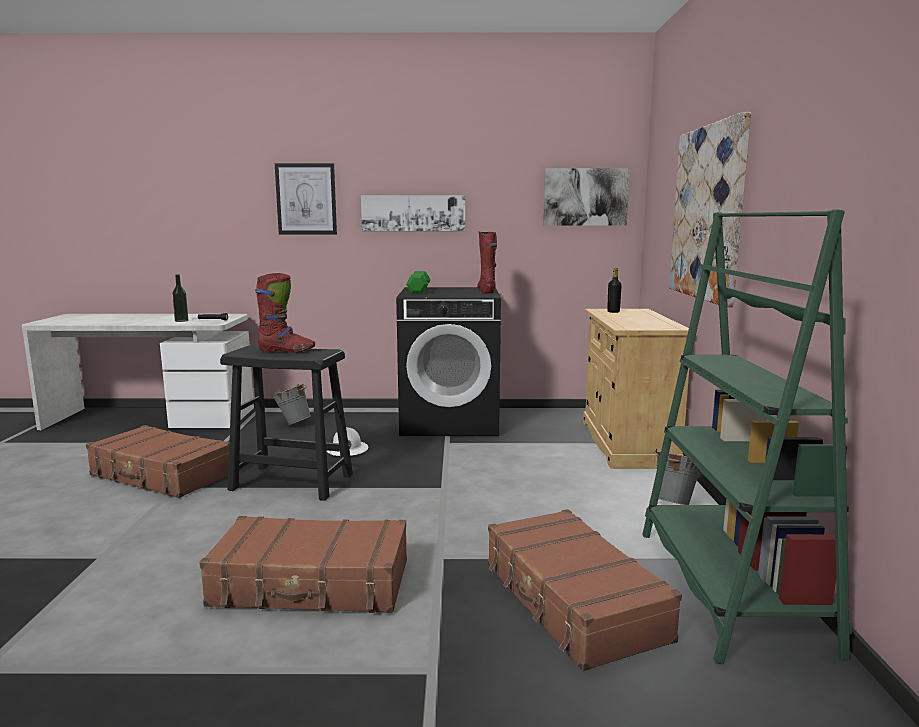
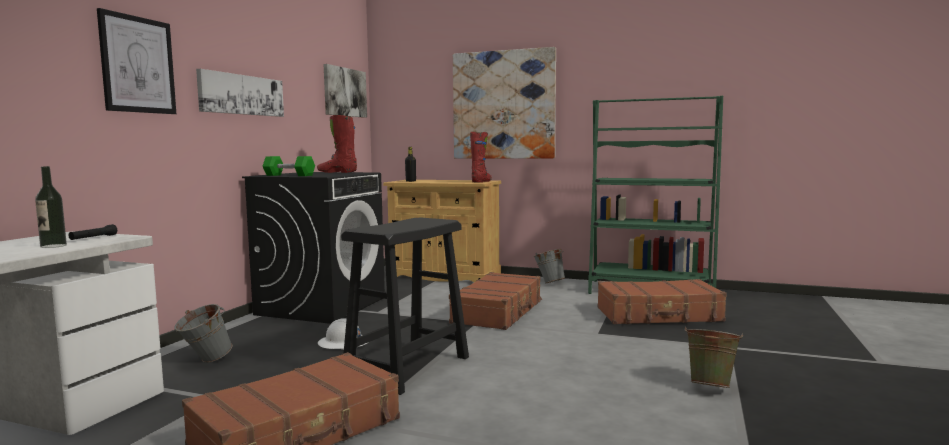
camera: 70 degrees left, 5 degrees down
brown suitcase [199,516,407,613] -> brown suitcase moved to [449,272,542,330]
red boot [255,273,315,353] -> red boot moved to [470,132,492,182]
none -> green bucket [685,327,743,388]

